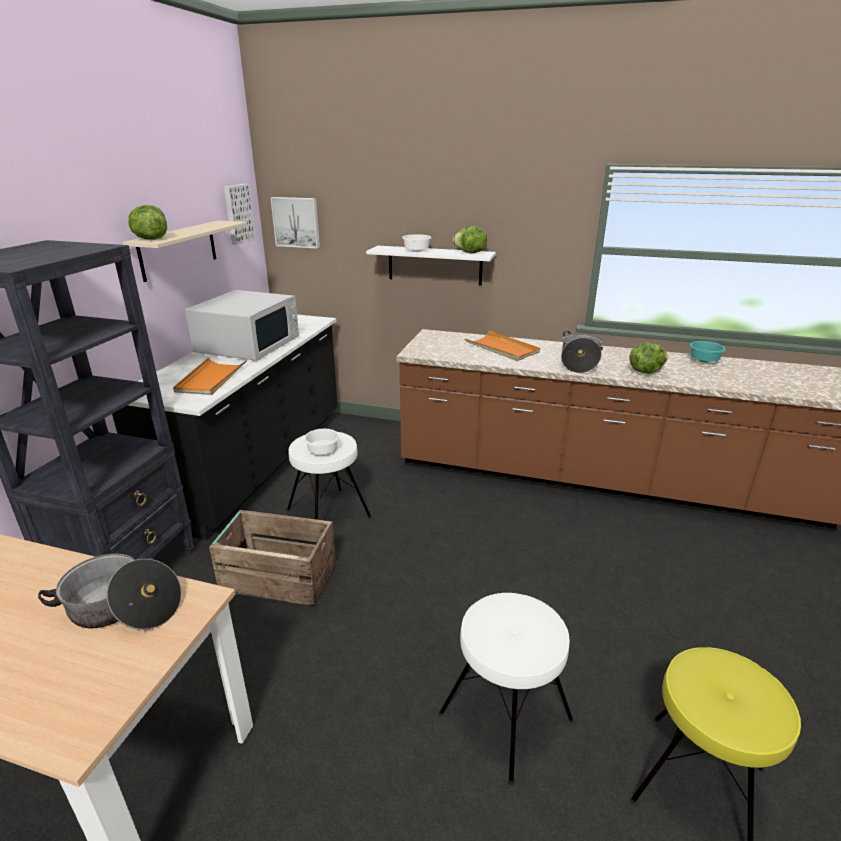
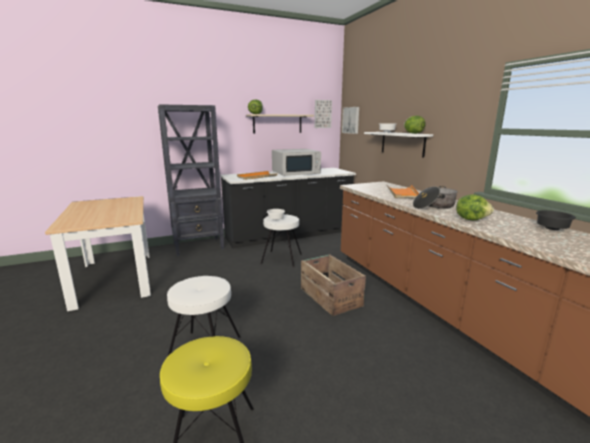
camera: 50 degrees right, 10 degrees down
cooking pot [38,553,182,630] -> none
crate [209,510,336,606] -> crate moved to [301,254,366,316]
turquoise bowl [690,341,726,363] -> black bowl [536,210,576,230]

